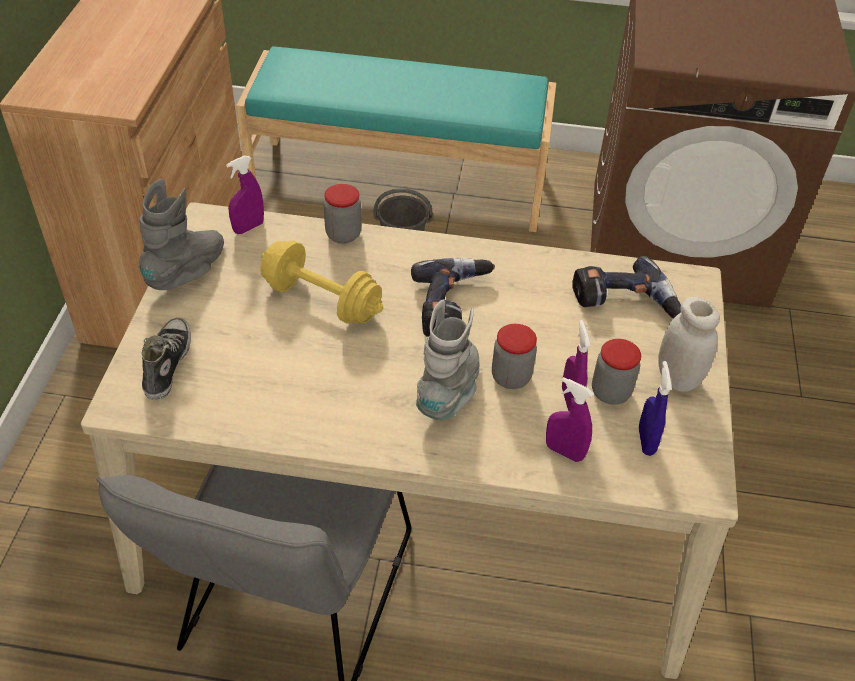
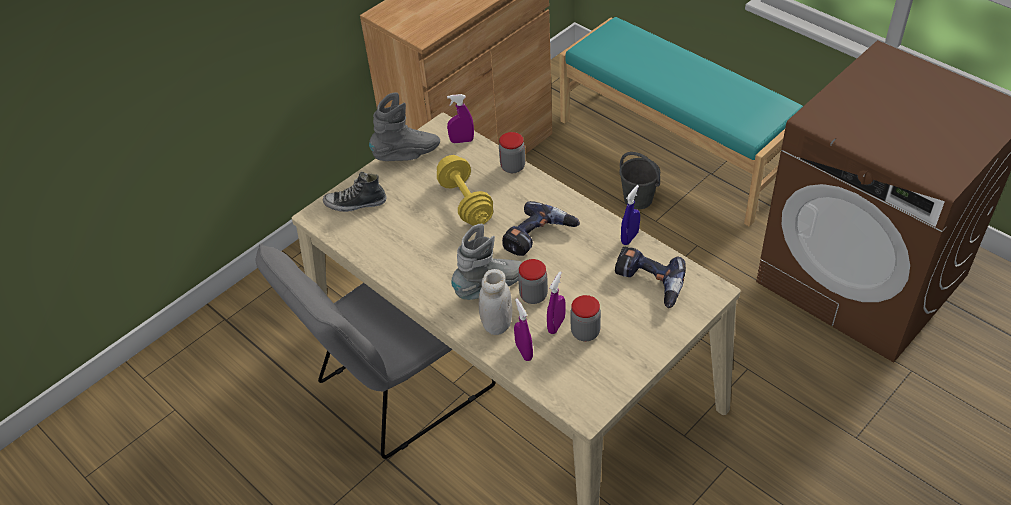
camera: 40 degrees right, 0 degrees up
shoe [142,318,191,400] -> shoe turned 135 degrees counterclockwise [323,172,386,212]
blue spray bottle [639,361,672,456] -> blue spray bottle moved to [621,185,640,245]
white jar [658,297,720,392] -> white jar moved to [478,269,512,335]

